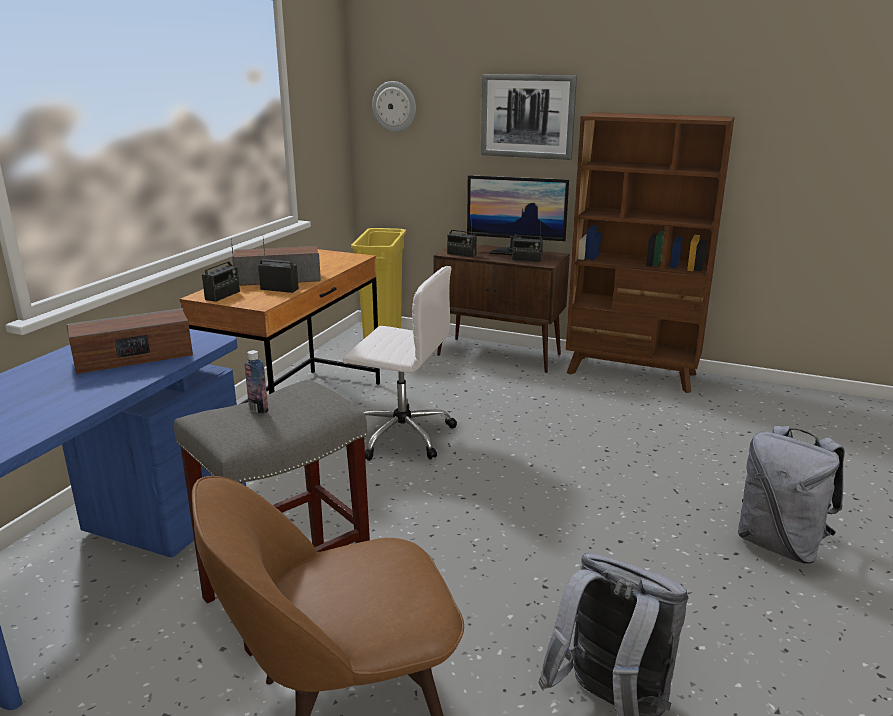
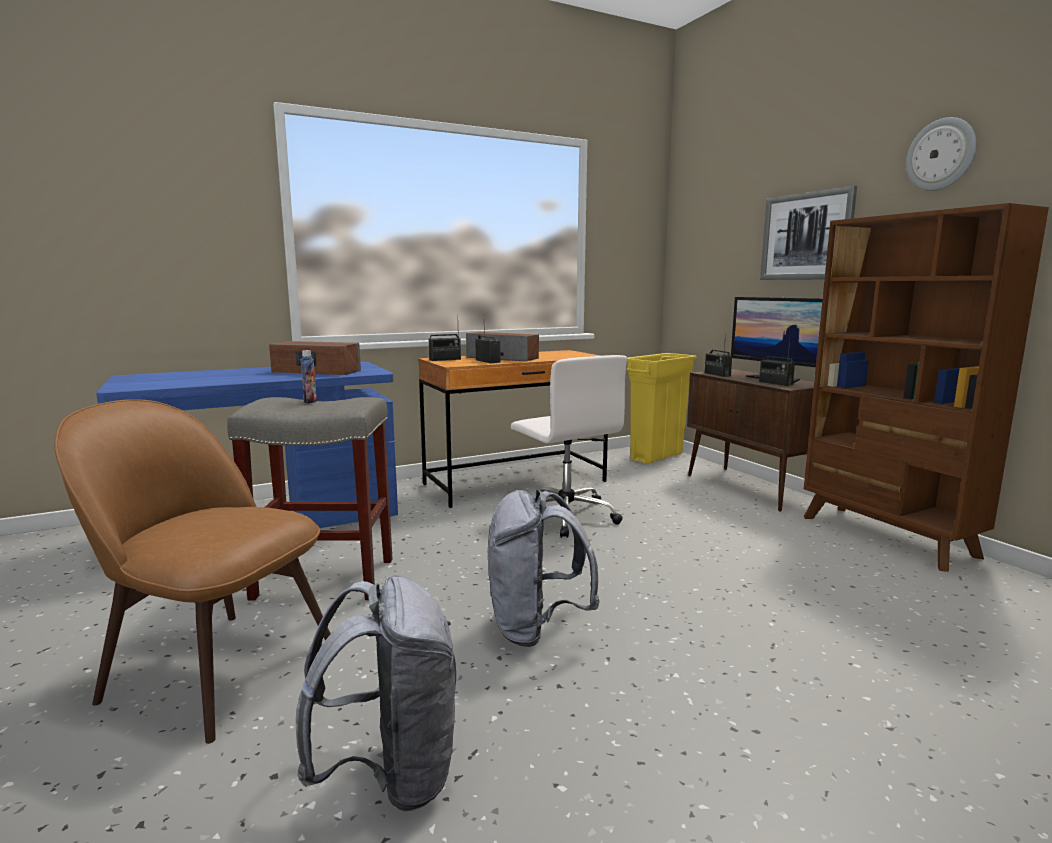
camera: 40 degrees right, 10 degrees down
wall clock [372,81,416,132] -> wall clock moved to [906,117,977,191]
grey backpack [738,426,845,564] -> grey backpack moved to [488,489,600,647]

